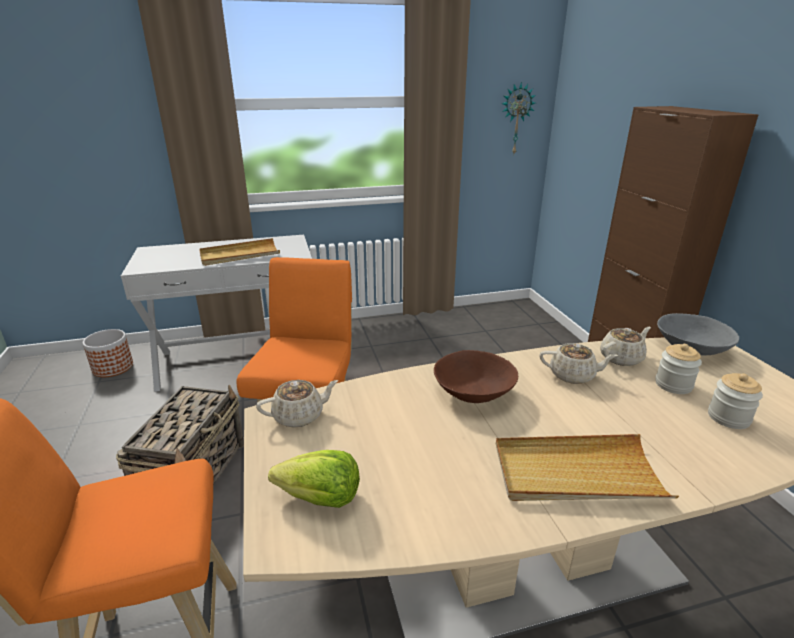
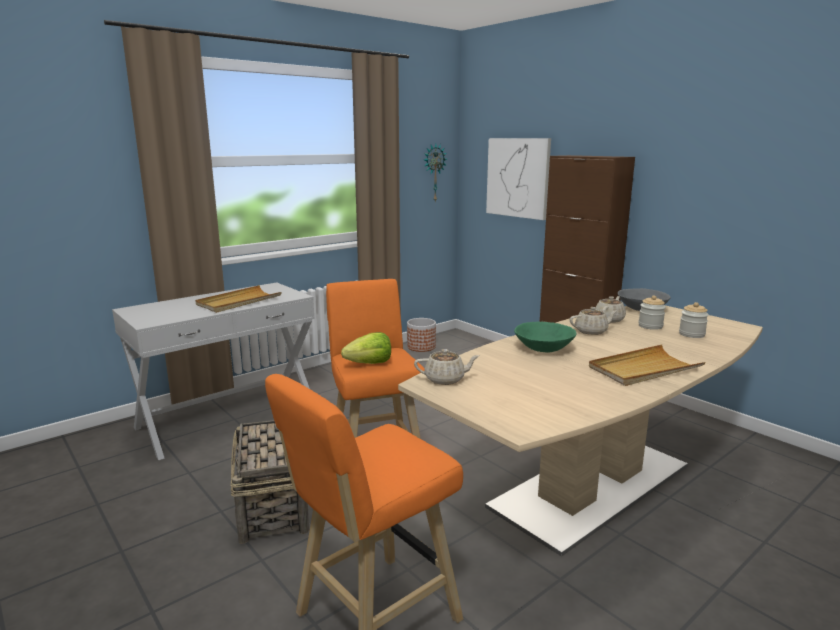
camera: 25 degrees left, 10 degrees down
planter [83,329,133,377] -> planter moved to [407,318,436,352]
beige teapot [256,380,338,428] -> beige teapot turned 45 degrees clockwise [414,349,480,385]
lettuce [268,450,360,508] -> lettuce moved to [341,332,391,364]
brown bowl [434,350,518,403] -> green bowl [514,322,577,353]
none -> picture [486,138,551,220]

